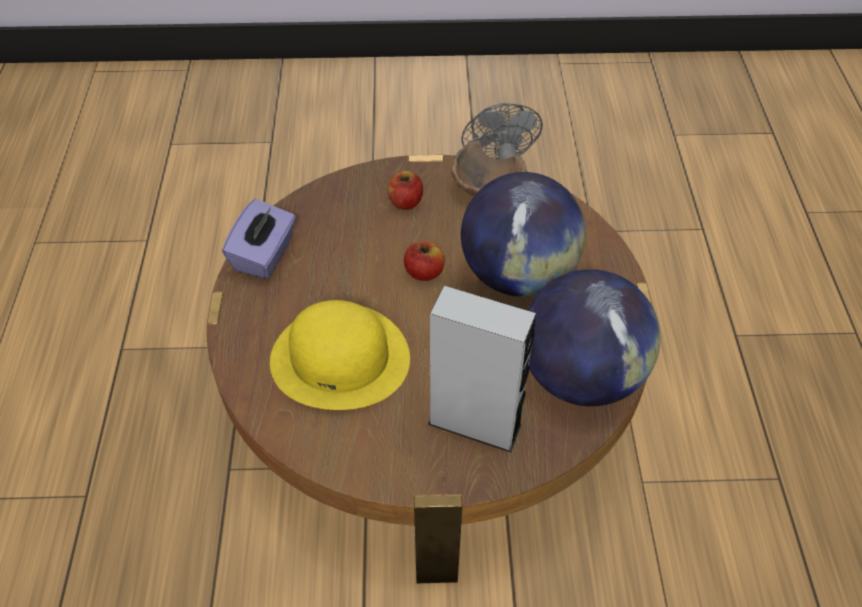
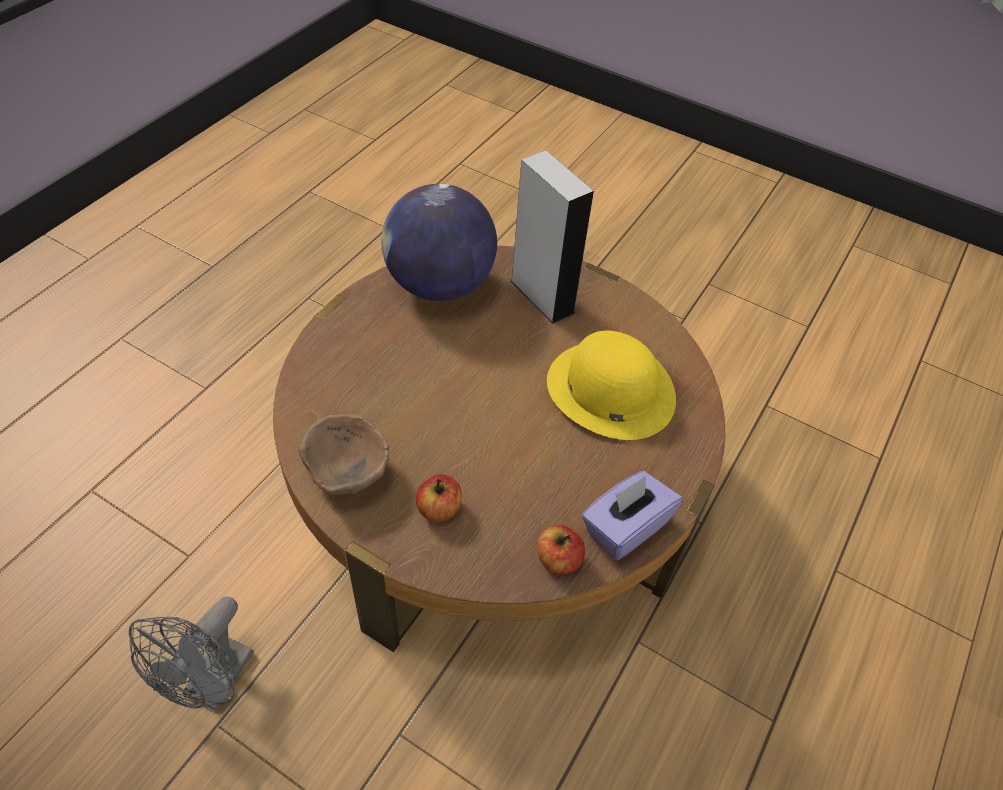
camera: 150 degrees left, 0 degrees up
apple [404,241,445,281] -> apple moved to [537,525,585,574]
globe [461,172,586,297] -> none

